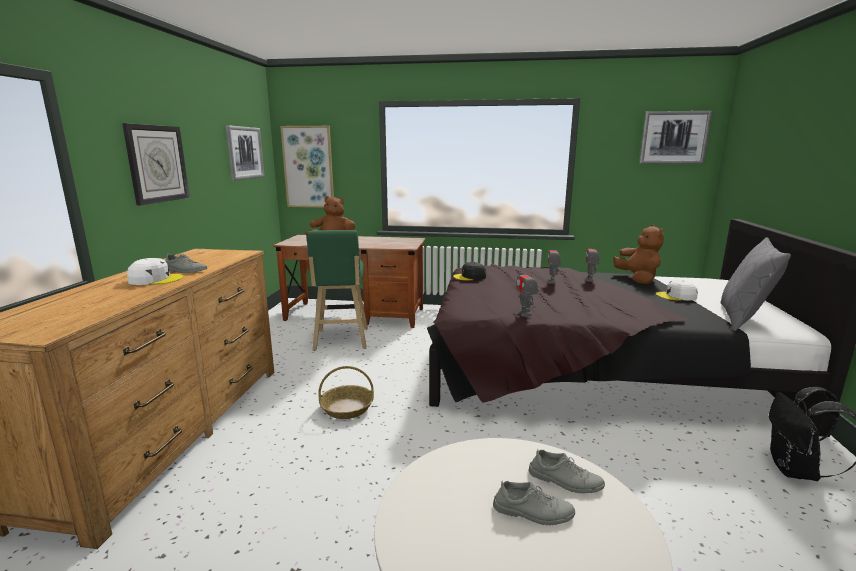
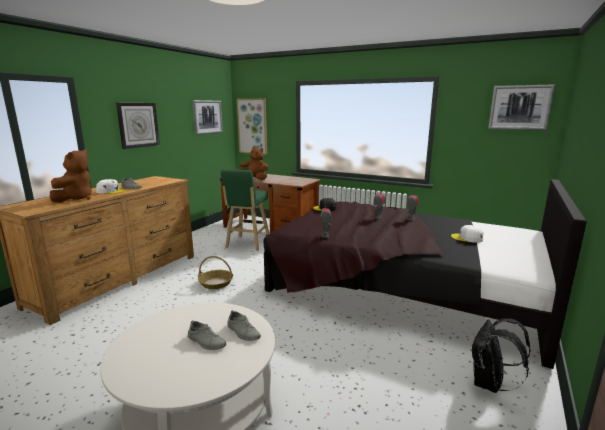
camera: 20 degrees right, 0 degrees up
brown plush toy [613,225,664,284] -> brown plush toy moved to [50,149,92,202]
grey pillow [720,237,791,331] -> none

